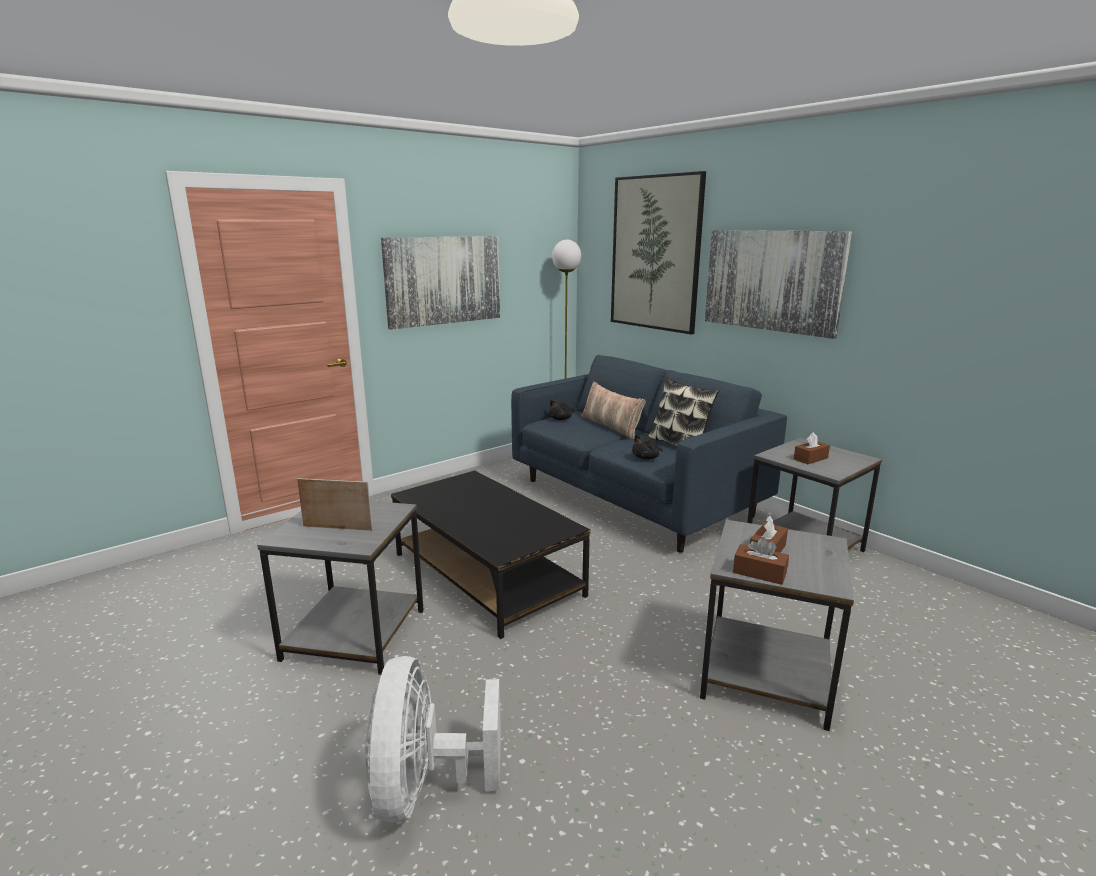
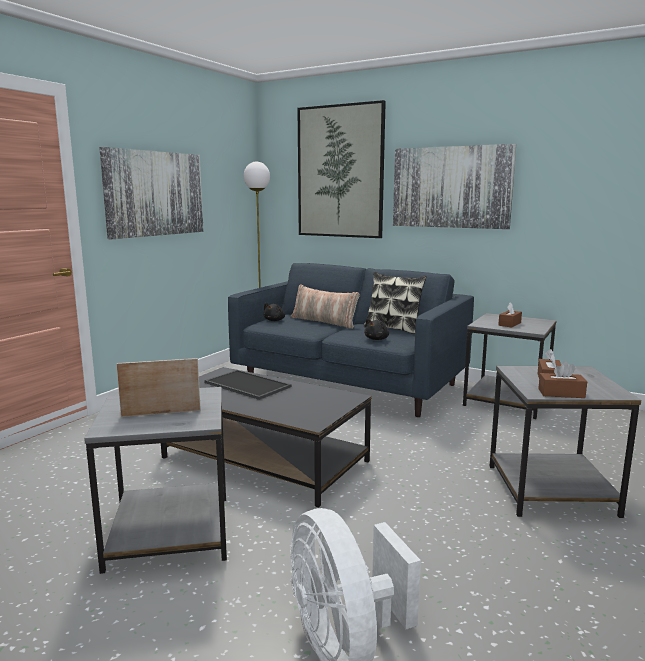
camera: 20 degrees left, 5 degrees down
none -> tray [204,370,291,400]

